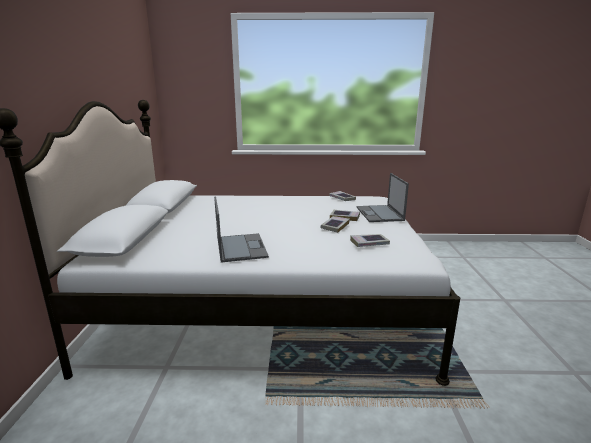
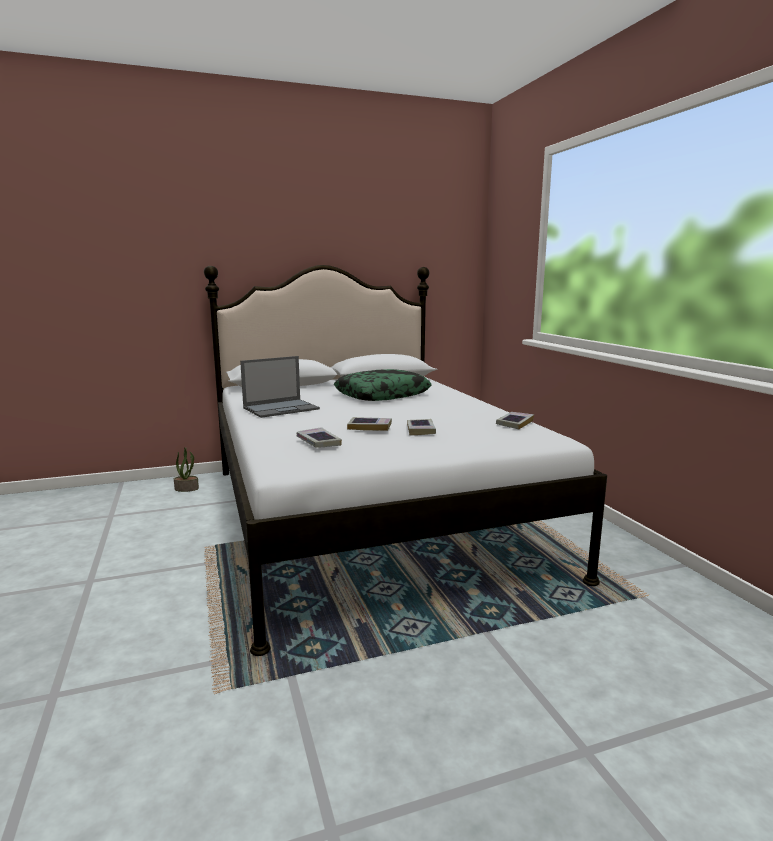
camera: 70 degrees right, 5 degrees down
laptop [356,173,409,222] -> none
none -> potted plant [174,447,199,492]
none -> pillow [334,369,432,401]

